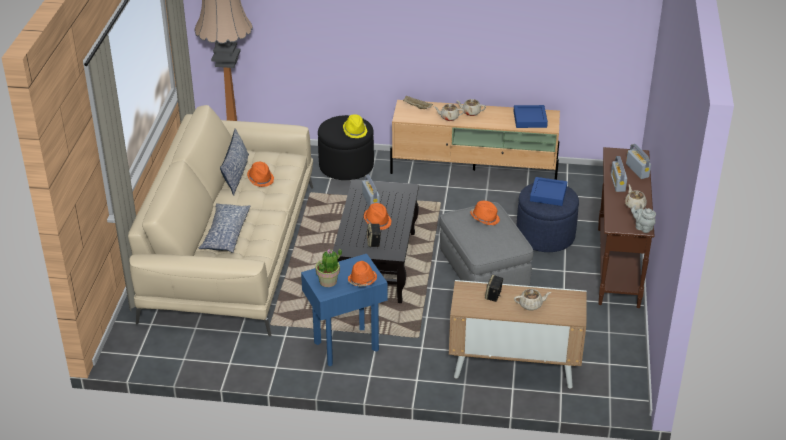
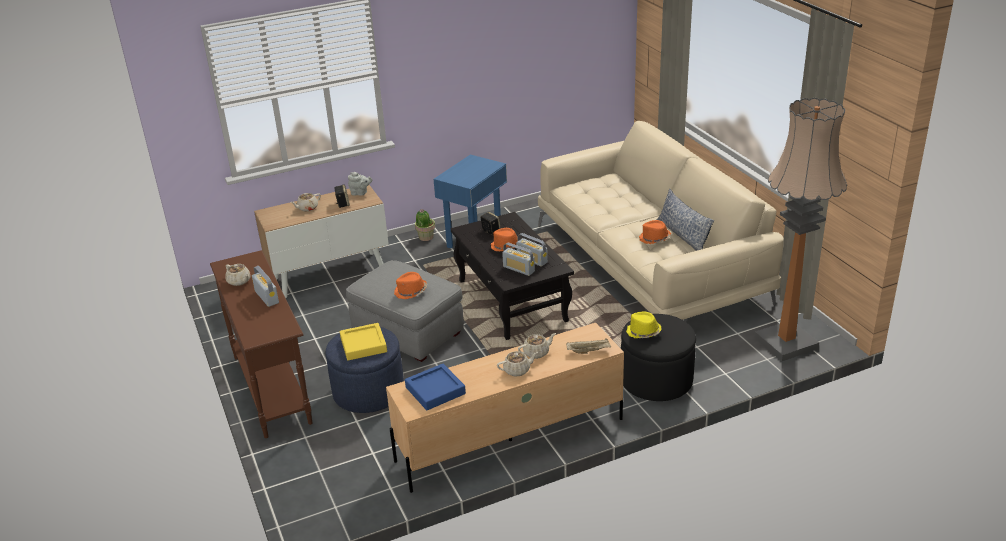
camera: 150 degrees right, 5 degrees down
pillow [199,203,251,253] -> none
potted plant [315,249,342,287] -> potted plant moved to [415,209,435,241]
orange hat [348,261,377,287] -> none
blue tray [530,177,567,206] -> yellow tray [340,323,387,361]
radio [626,144,651,179] -> radio moved to [502,243,535,276]
grey teapot [631,205,656,233] -> grey teapot moved to [348,172,373,196]

